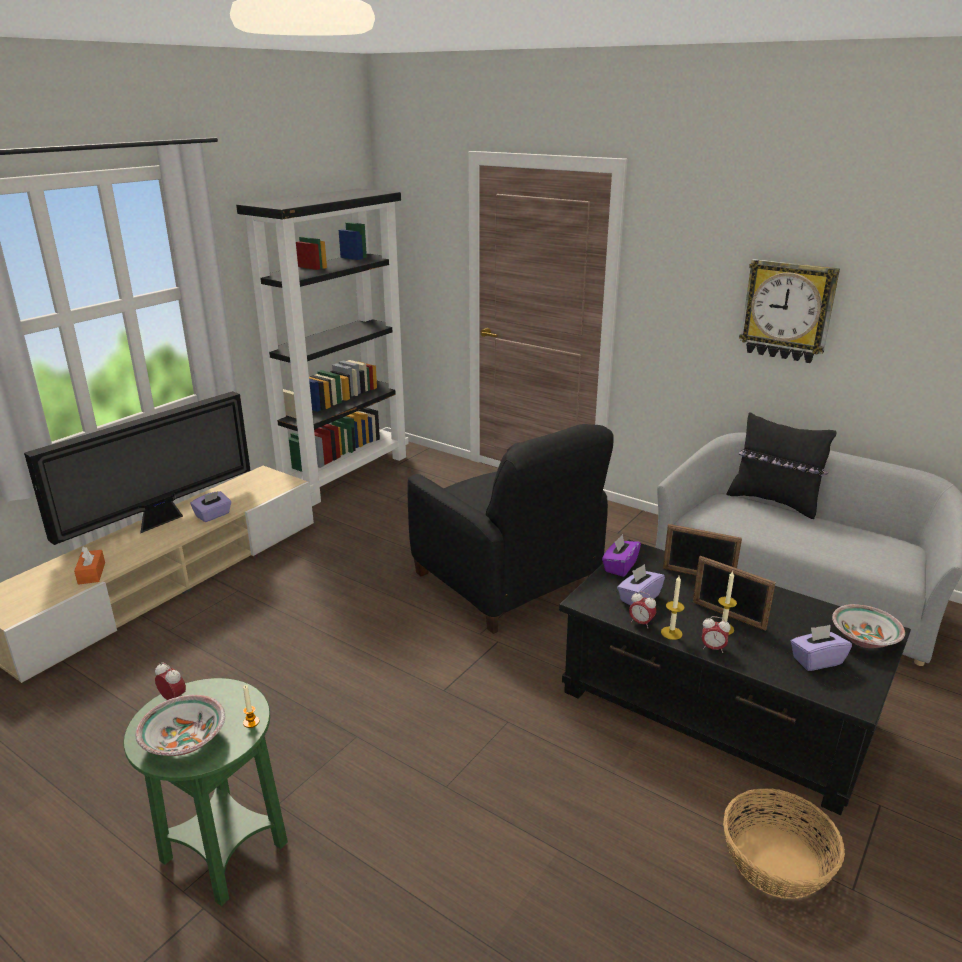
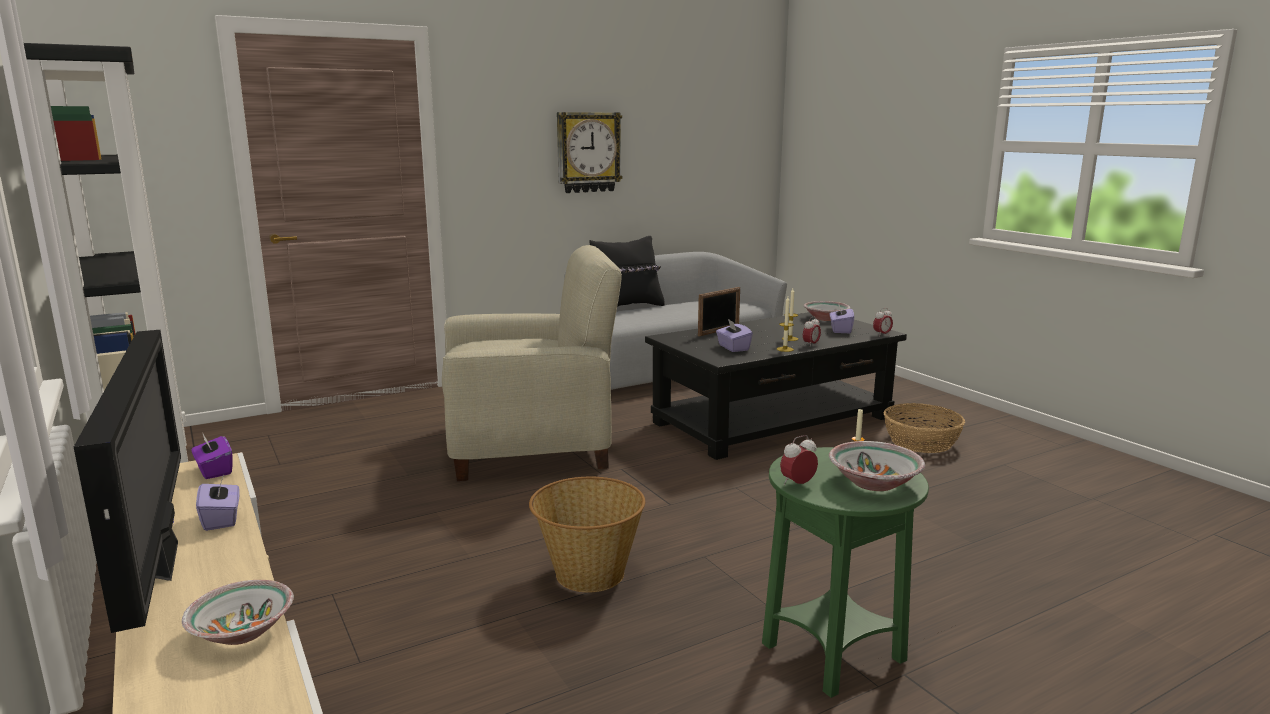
camera: 65 degrees left, 10 degrees down
orange tissue box [74,546,105,585] -> bowl [182,580,294,645]
black armchair [408,424,614,634] -> beige armchair [442,245,622,481]
purple tissue box [602,534,641,577] -> purple tissue box moved to [192,434,233,479]
alarm clock [629,591,656,628] -> alarm clock moved to [873,308,893,337]
picture frame [693,556,776,631] -> none
none -> basket [529,477,645,593]

